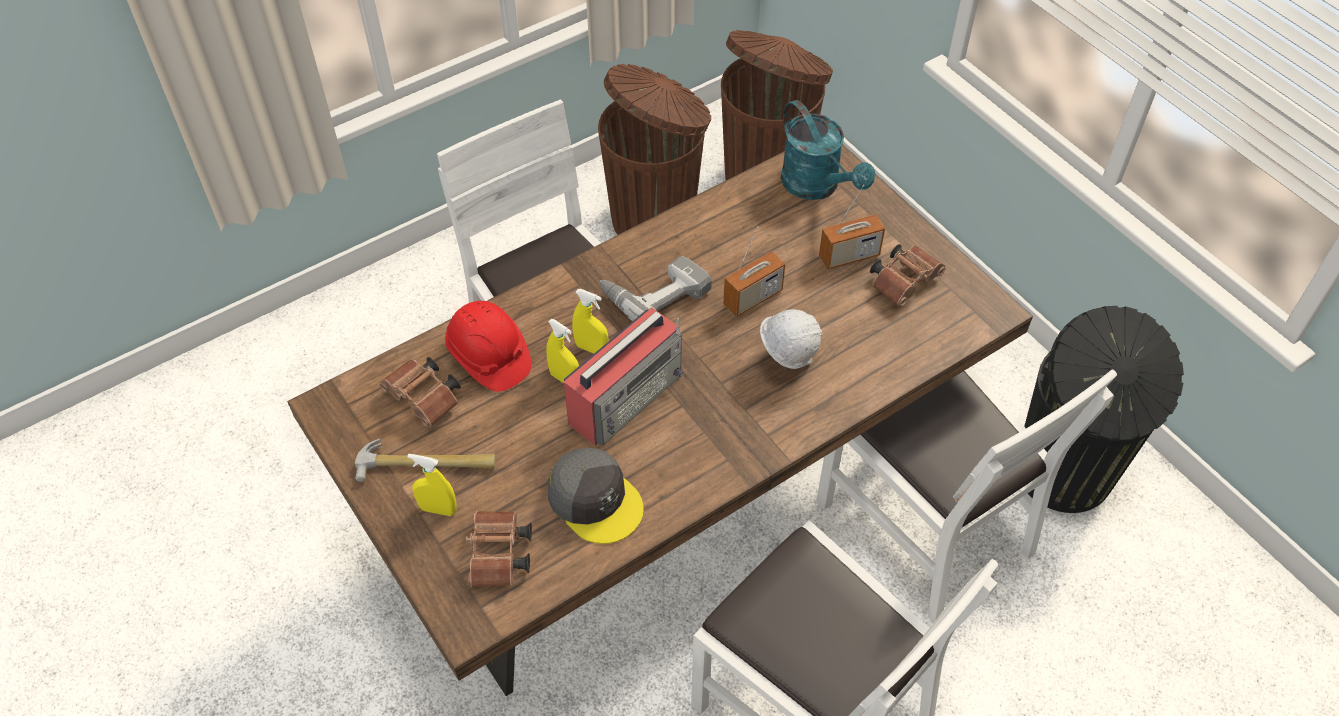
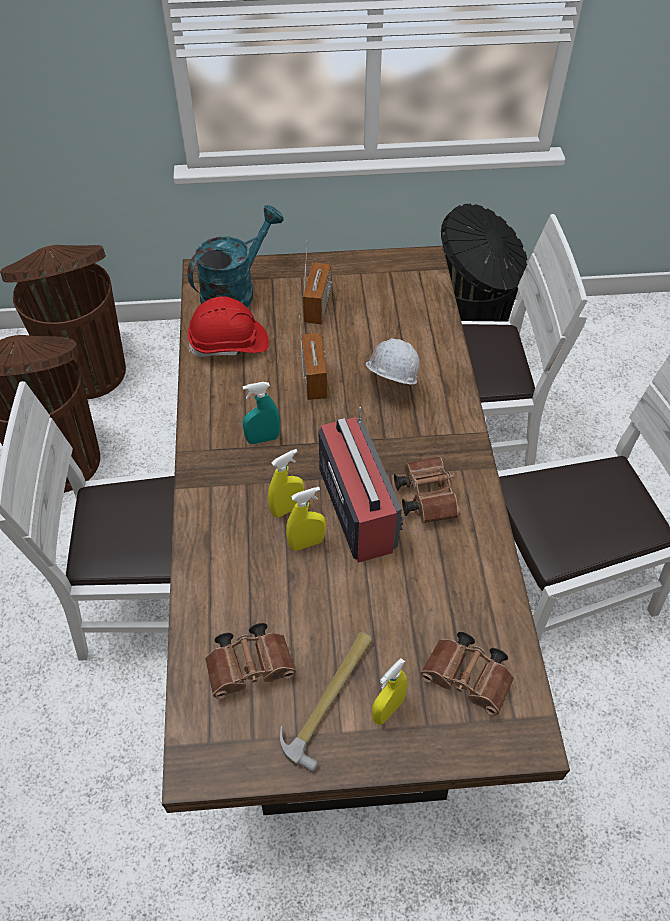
camera: 60 degrees left, 0 degrees up
red hard hat [445,301,532,392] -> red hard hat moved to [187,297,269,357]
grey cap [548,448,644,544] -> none
power drill [599,256,712,321] -> turquoise spray bottle [243,382,280,444]
turquoise watering can [781,100,875,200] -> turquoise watering can turned 45 degrees counterclockwise [187,205,284,307]
brown binoculars [870,244,946,307] -> brown binoculars moved to [394,457,460,523]

